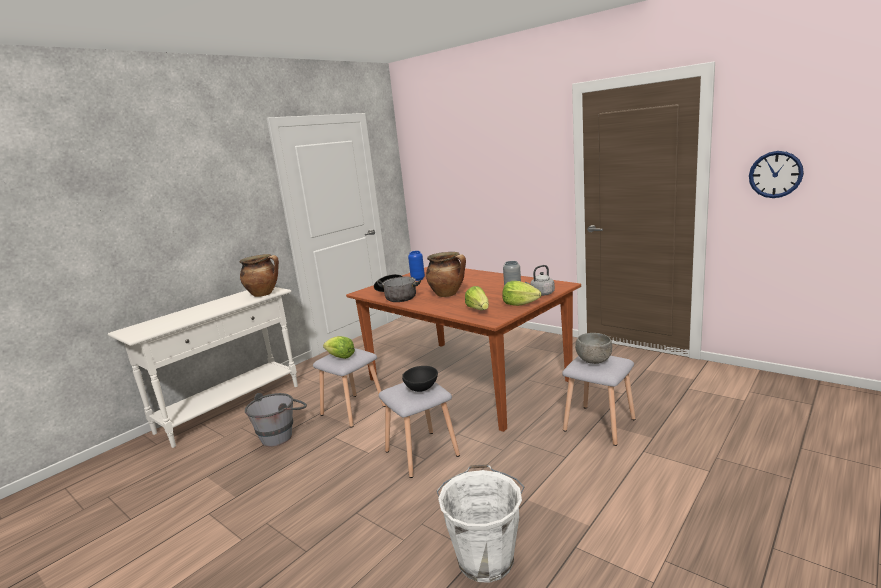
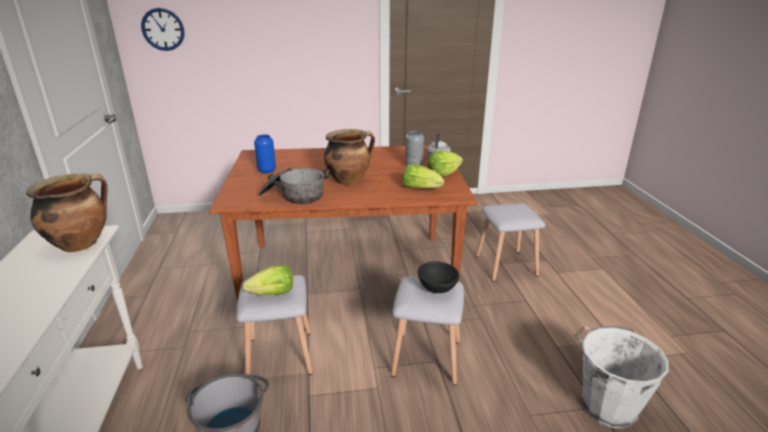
camera: 50 degrees left, 10 degrees up
grey bowl [575,333,612,364] -> none
wall clock [749,151,804,198] -> wall clock moved to [141,8,184,51]

